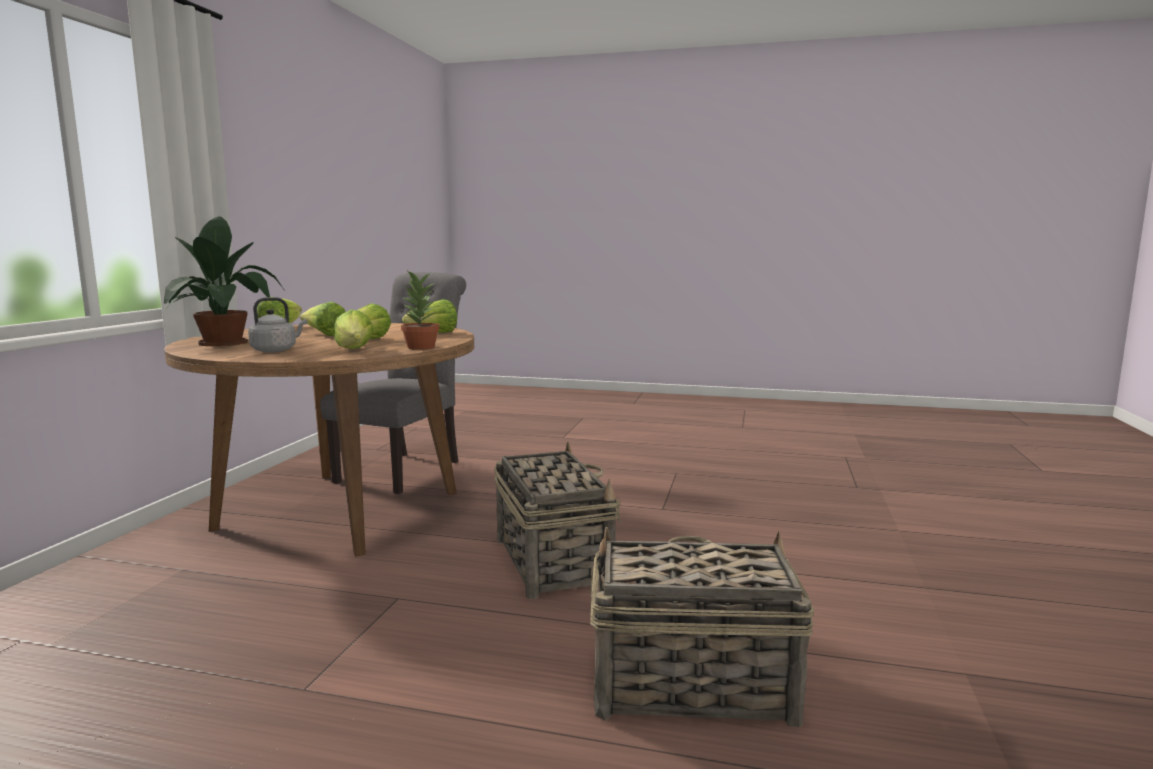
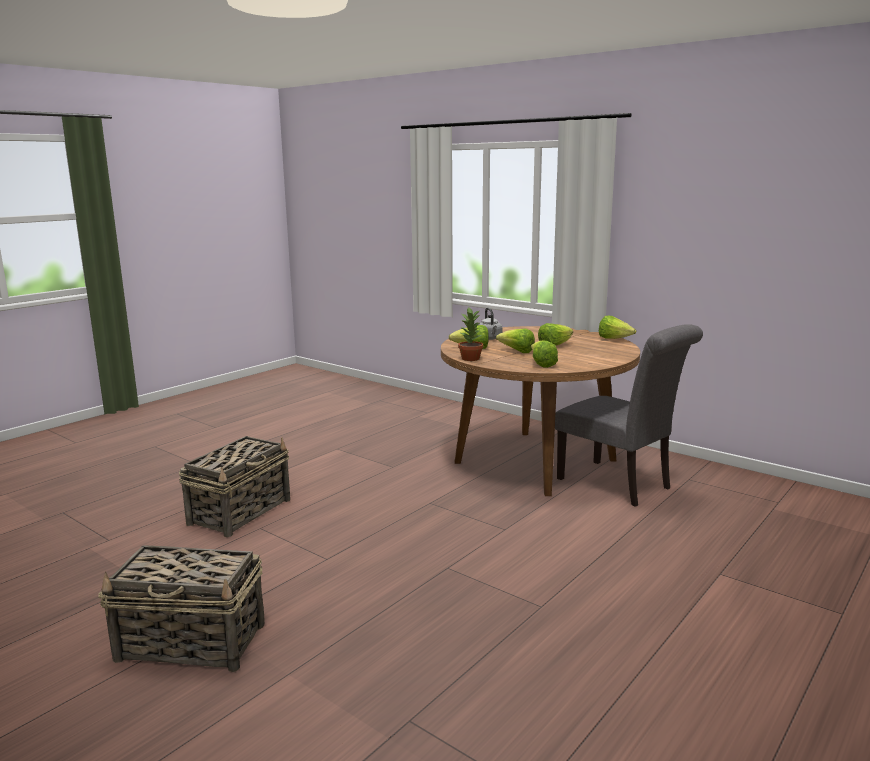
camera: 115 degrees right, 5 degrees up
potted plant [164,217,285,346] -> none
basket [494,441,621,599] -> basket moved to [98,545,265,672]

